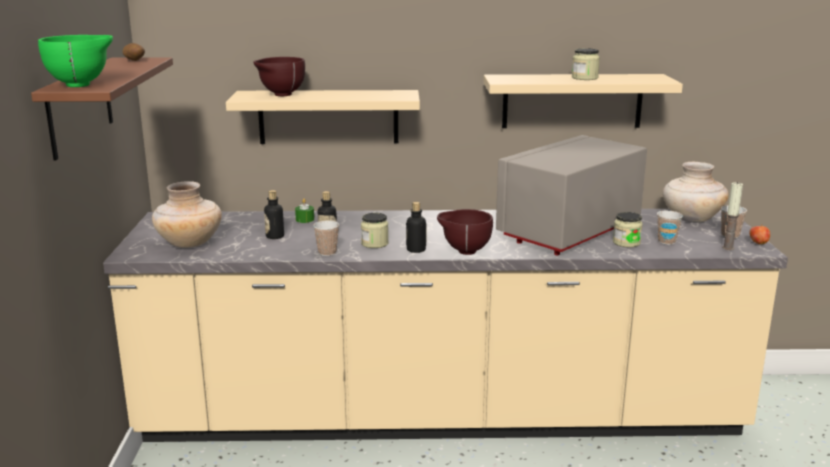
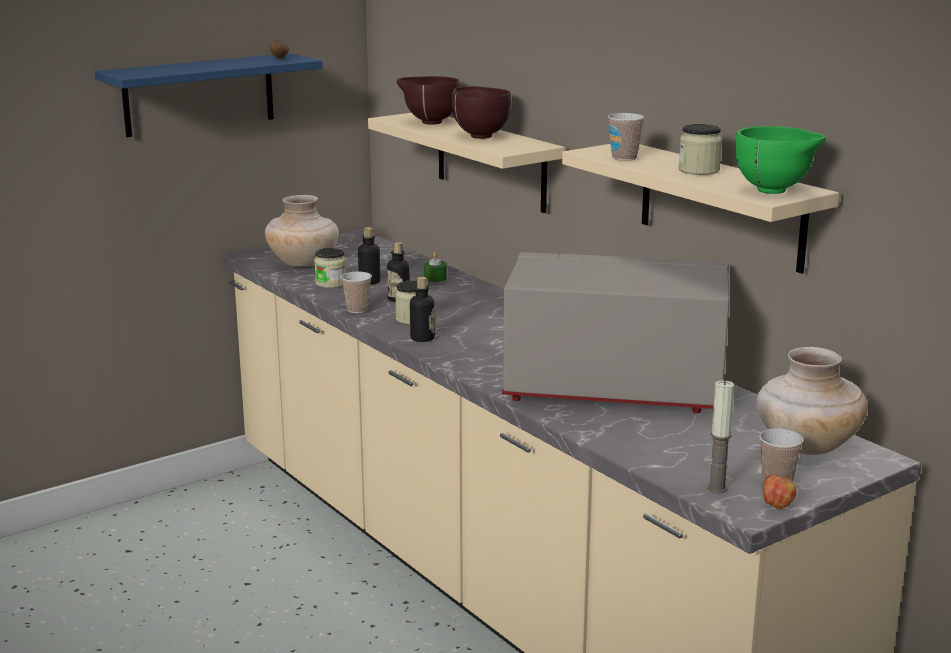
camera: 55 degrees right, 0 degrees up
brown shelf [31,57,173,160] -> blue shelf [95,53,323,137]
green bowl [38,35,113,87] -> green bowl moved to [735,126,826,194]
brown bowl [437,209,493,255] -> brown bowl moved to [452,86,511,139]
jar [613,212,643,247] -> jar moved to [314,248,346,288]
cup [657,211,683,245] -> cup moved to [608,113,644,161]

